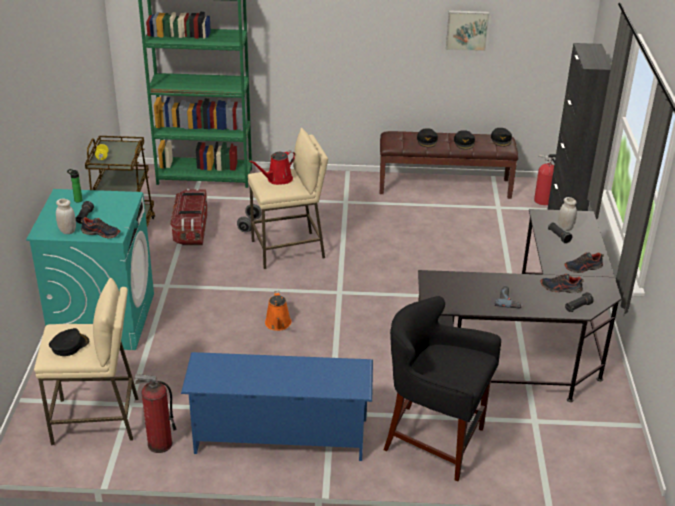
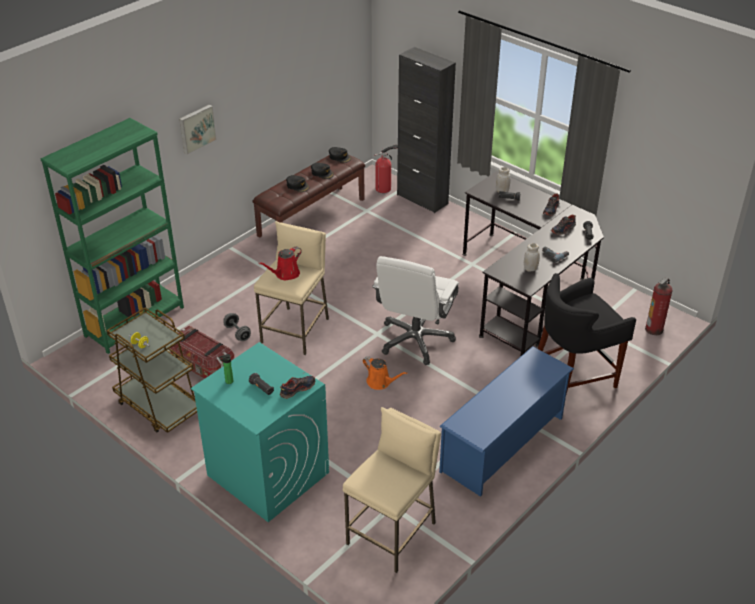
camera: 50 degrees left, 5 degrees up
black cap [49,328,89,356] -> none
white jar [56,199,76,234] -> white jar moved to [524,243,540,272]
fire extinguisher [134,374,176,453] -> fire extinguisher moved to [645,277,673,335]
red watering can [249,151,296,185] -> red watering can turned 45 degrees clockwise [258,247,301,280]
picture [446,11,489,51] -> picture moved to [179,104,217,155]
none -> white office chair [372,256,459,365]

